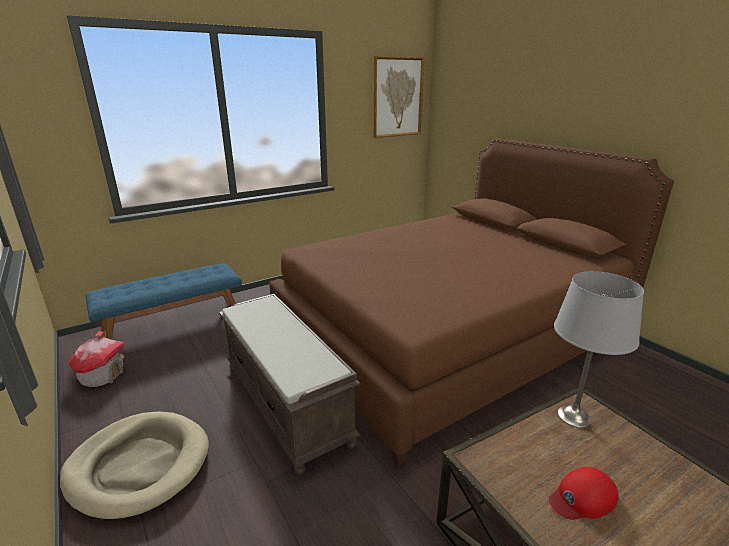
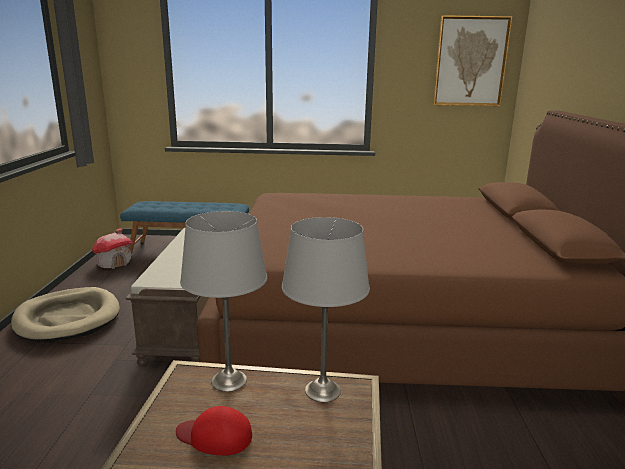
camera: 35 degrees right, 5 degrees down
none -> grey table lamp [180,211,267,392]

